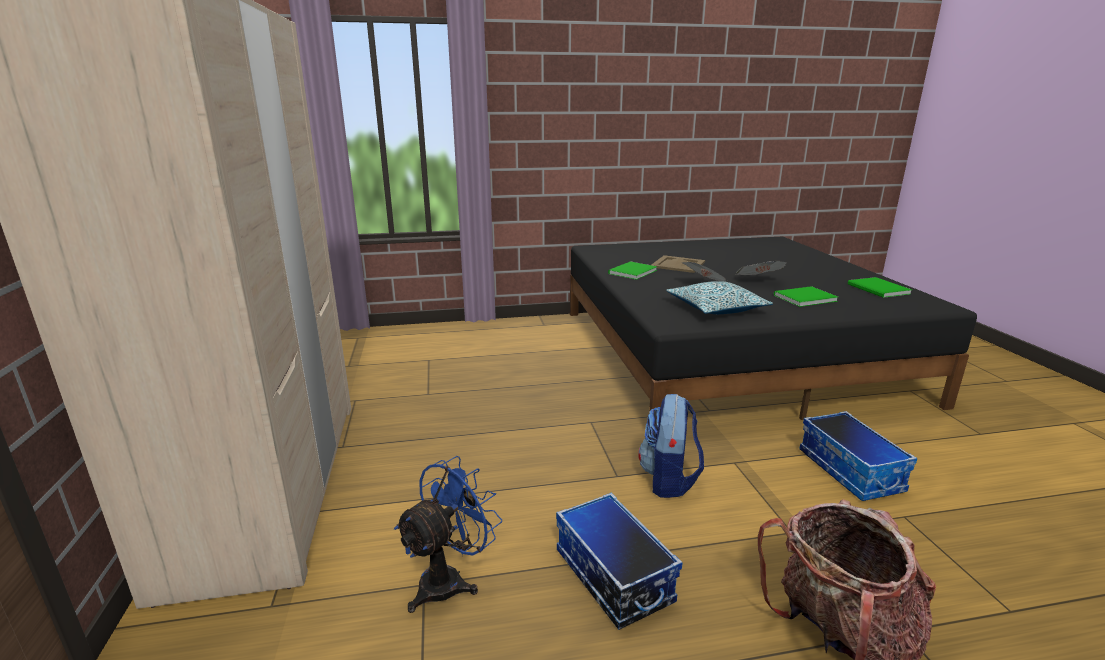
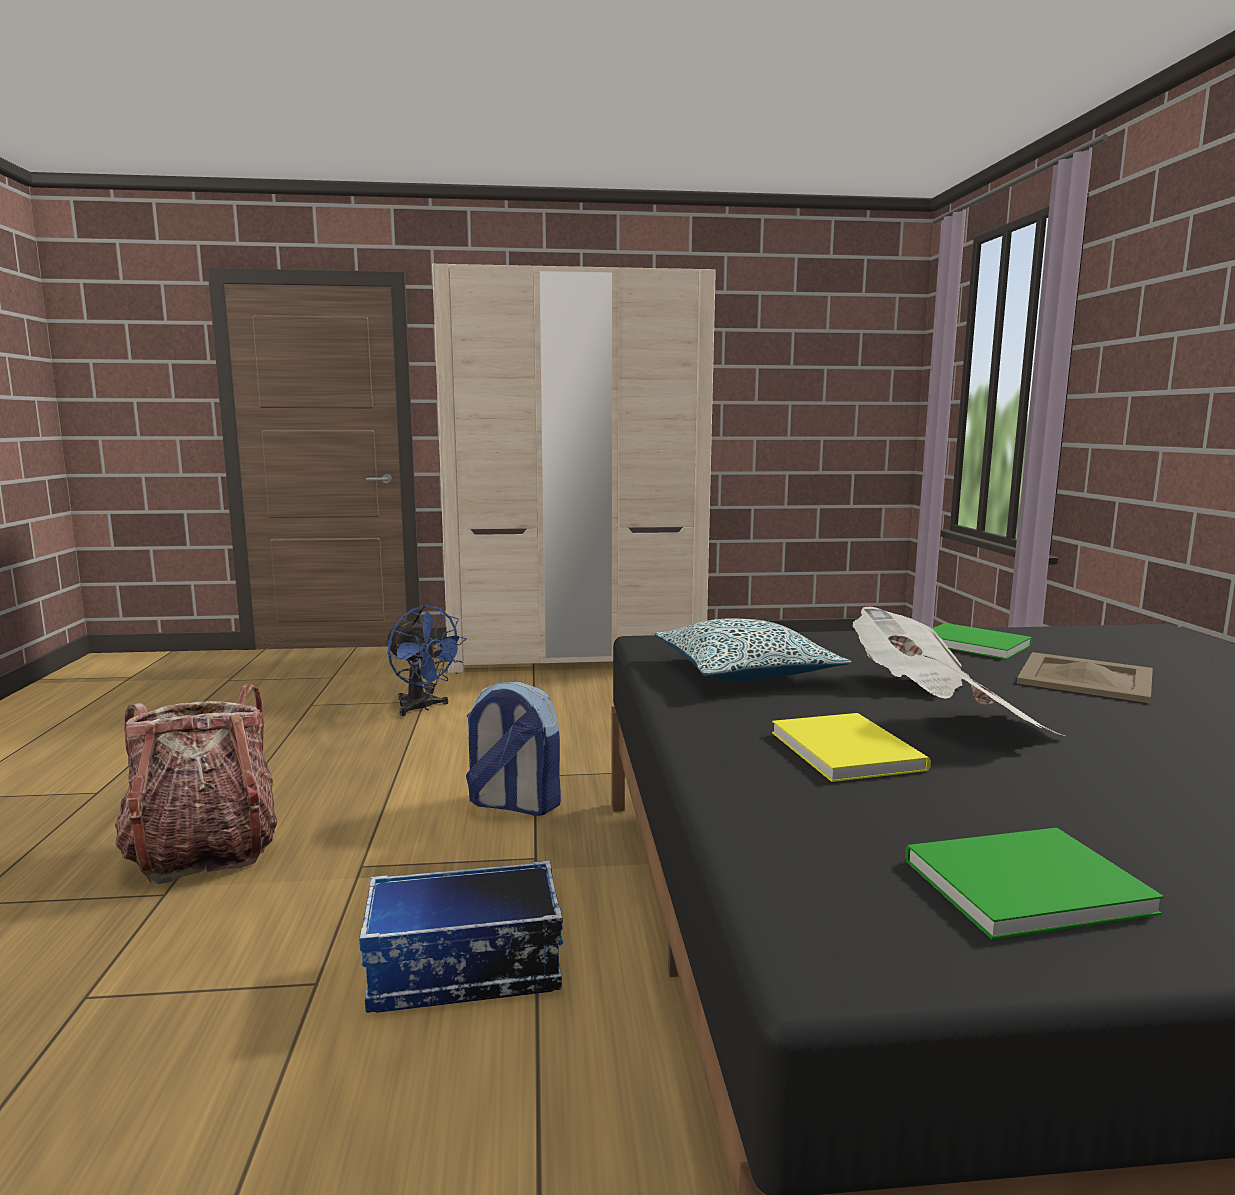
camera: 95 degrees right, 10 degrees down
storage box [556,492,683,630] -> none
green book [774,286,838,307] -> yellow book [772,713,931,782]

